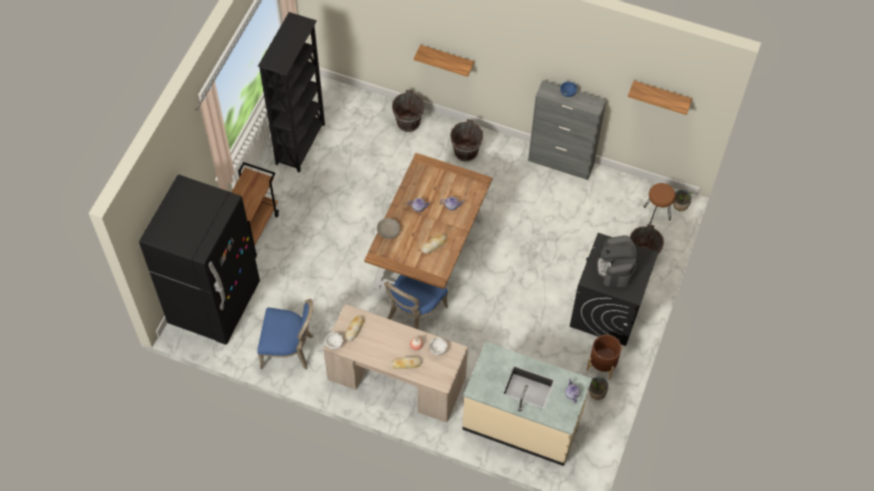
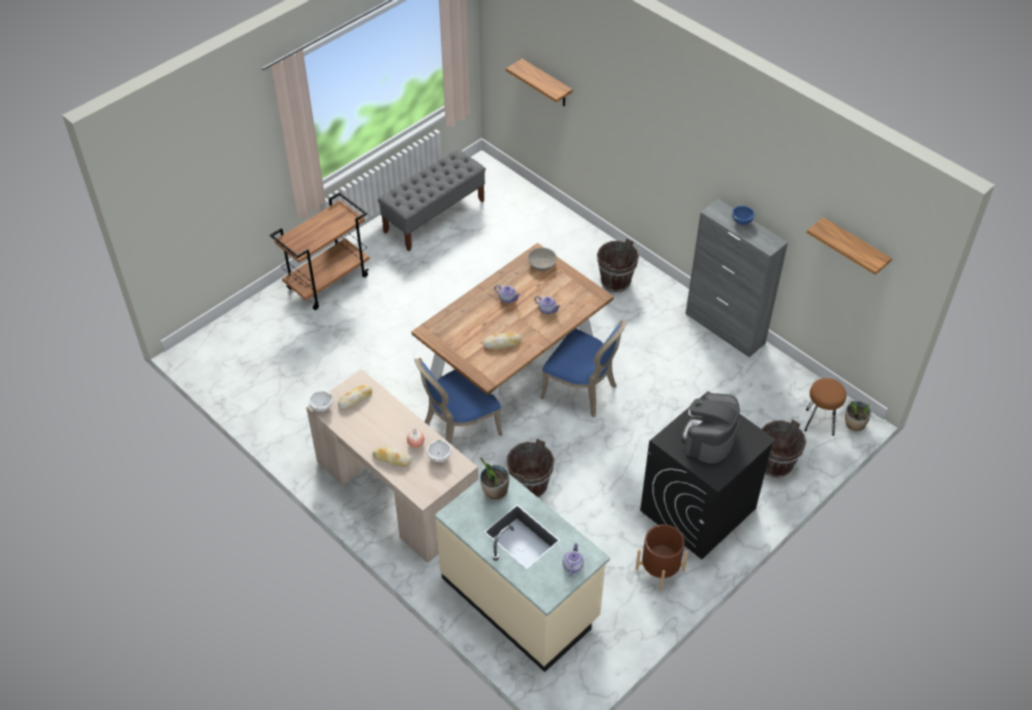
camera: 25 degrees right, 10 degrees down
black fridge [139,174,260,345] -> none
blue chair [257,299,313,369] -> blue chair moved to [540,320,627,417]
black bookcase [258,12,325,173] -> grey bench [378,149,486,251]
grey bowl [377,218,400,239] -> grey bowl moved to [527,247,557,271]
brown bucket [392,90,424,132] -> brown bucket moved to [506,439,555,498]
shelf [414,45,474,77] -> shelf moved to [506,59,573,106]
potted plant [589,377,609,400] -> potted plant moved to [480,457,509,500]

